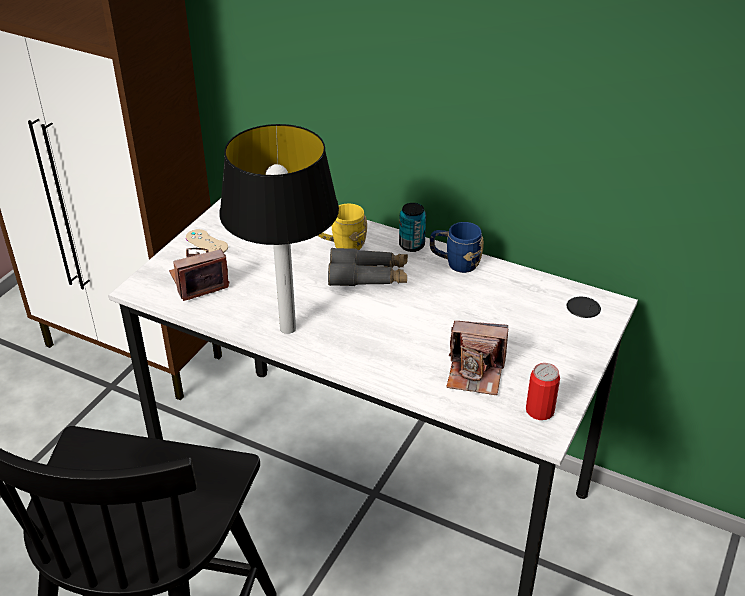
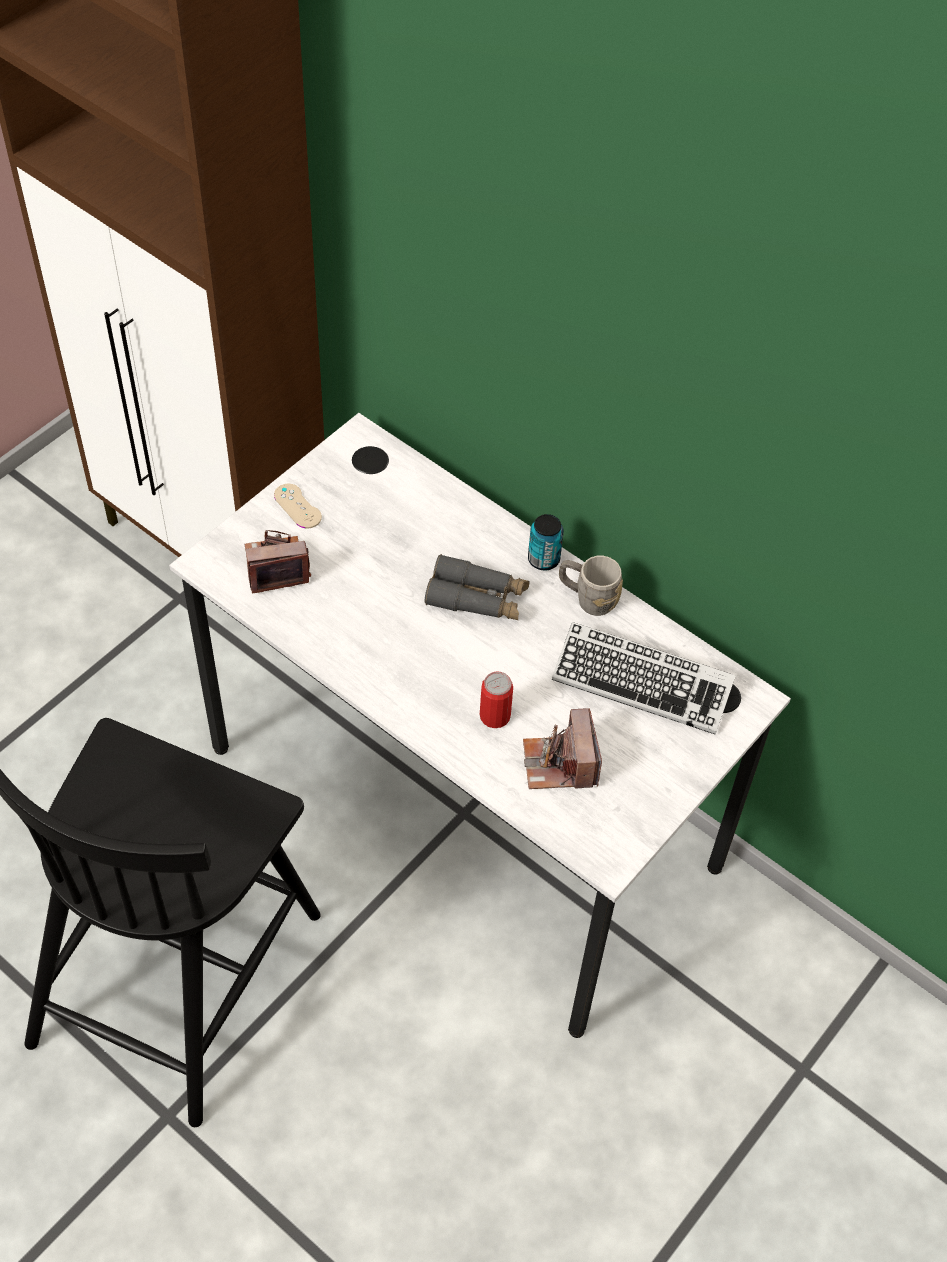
camera: 10 degrees right, 15 degrees up
table lamp [219,124,339,334] -> none
yellow mug [318,203,367,250] -> none
blue mug [430,222,484,273] -> grey mug [559,556,623,616]
camera [446,321,508,395] -> camera turned 60 degrees clockwise [523,708,602,789]
can [526,363,560,420] -> can moved to [480,672,513,728]
none -> keyboard [552,622,736,735]

